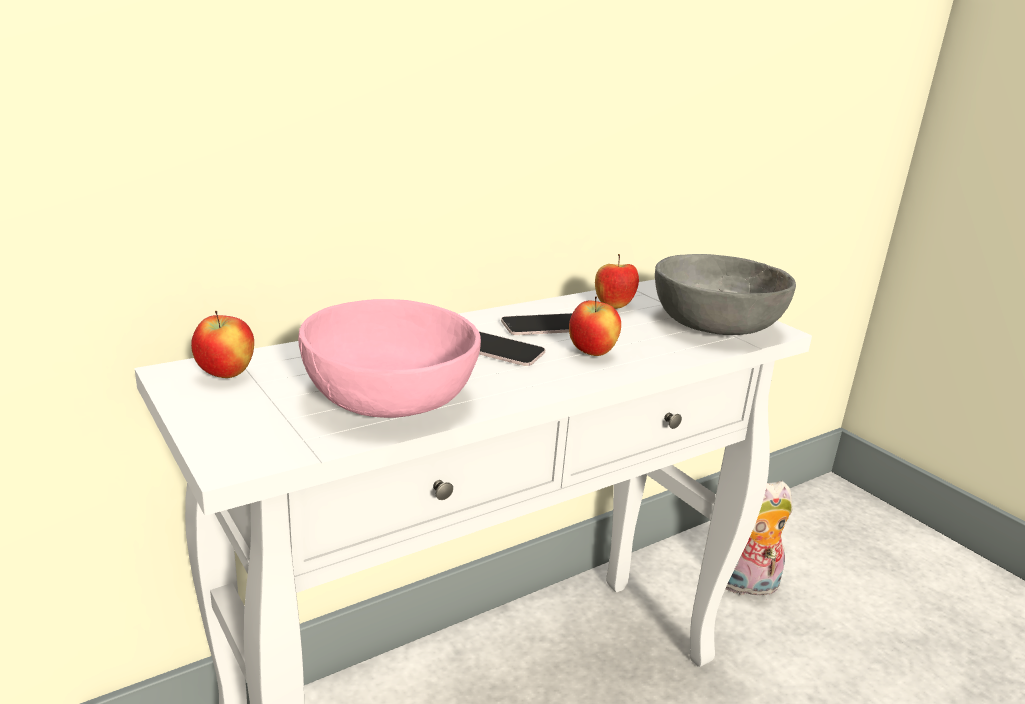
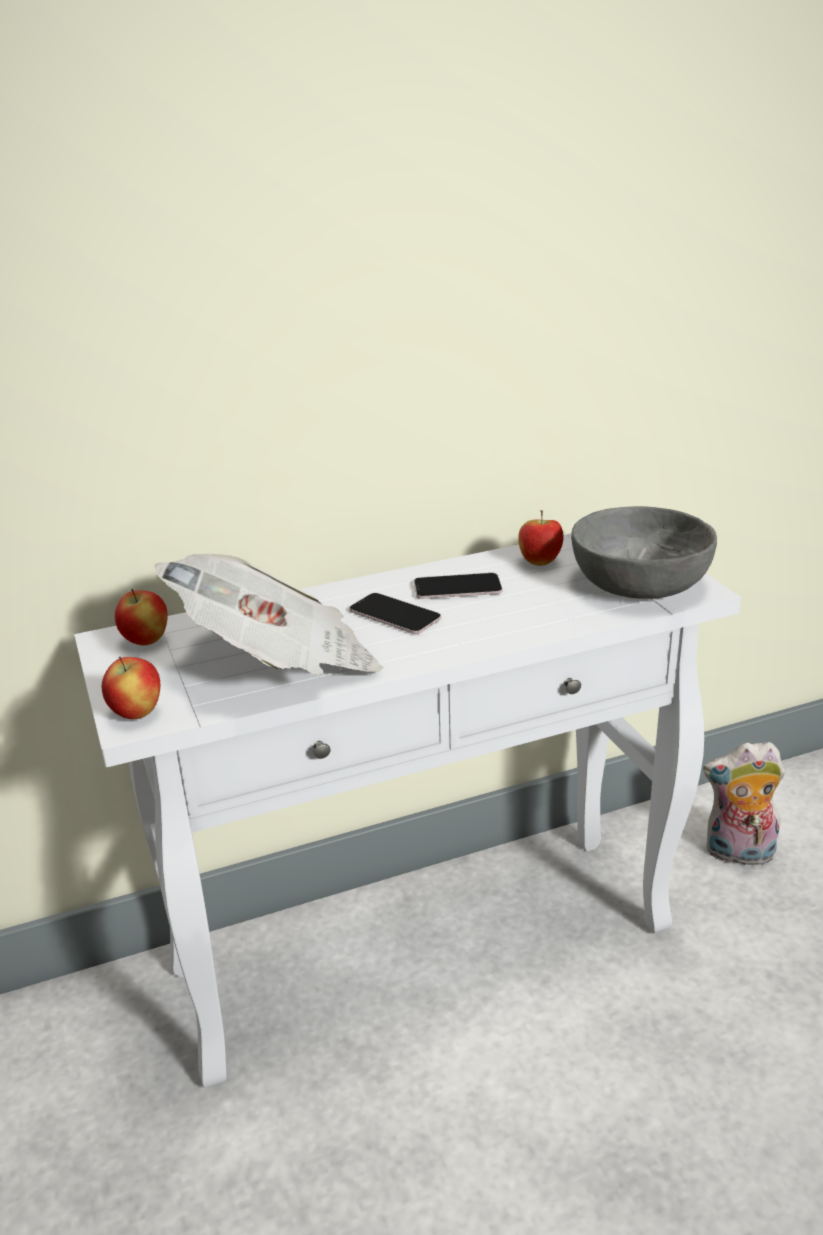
camera: 15 degrees right, 5 degrees up
pink bowl [298,299,481,418] -> newspaper [154,554,384,675]
apple [569,296,621,356] -> apple moved to [102,657,160,719]

